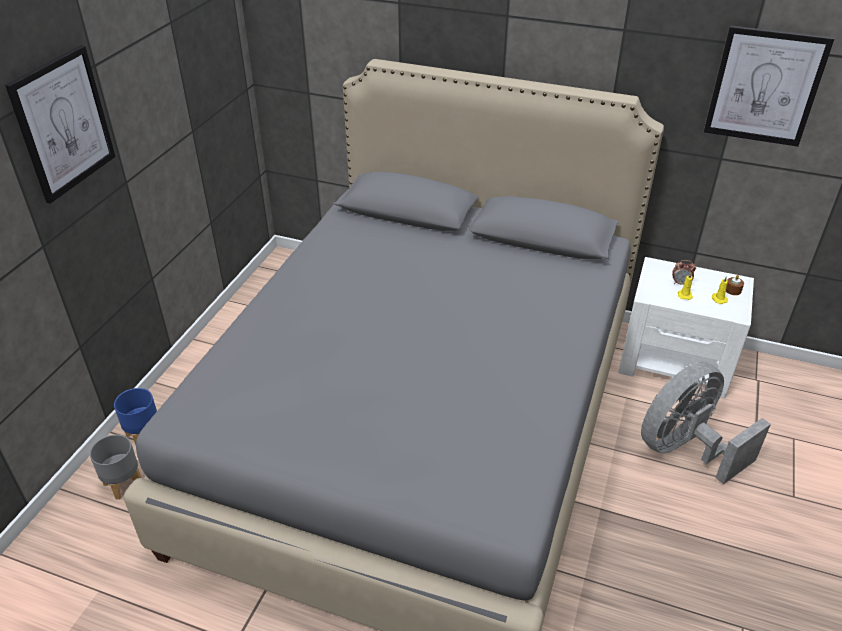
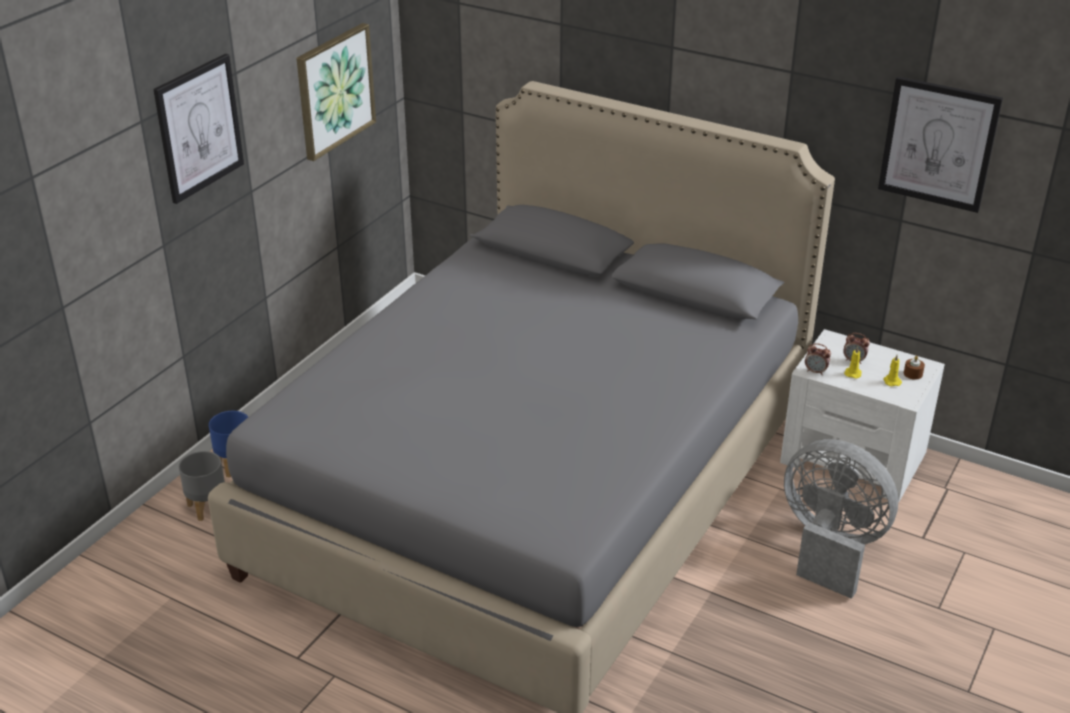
camera: 10 degrees right, 5 degrees down
grey fan [641,361,771,484] -> grey fan turned 60 degrees clockwise [784,439,899,599]
none -> picture [296,23,376,161]
none -> alarm clock [805,343,831,375]

